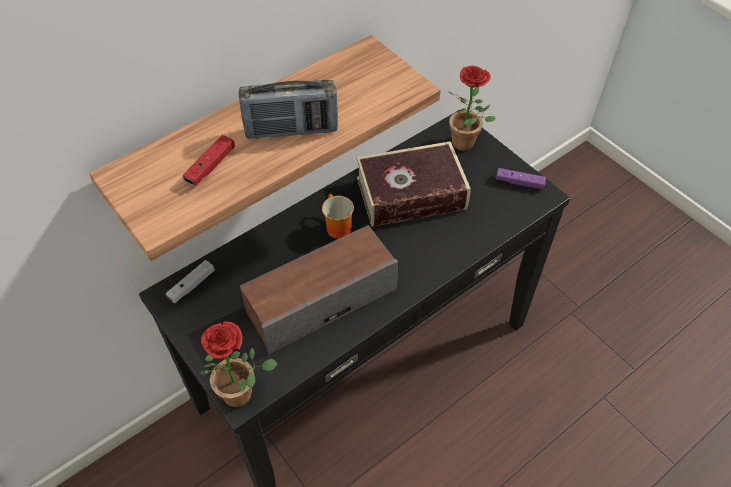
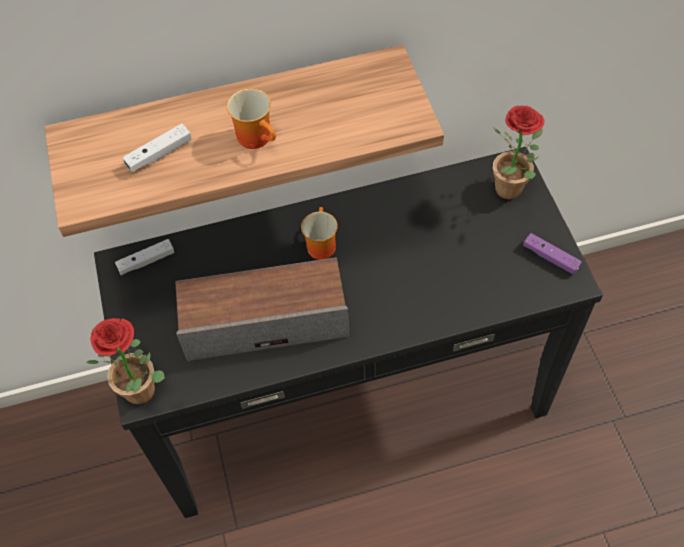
camera: 25 degrees right, 5 degrees up
red game controller [183,135,235,186] -> white game controller [123,124,191,172]
radio [239,80,338,139] -> mug [227,88,276,149]
book [357,141,471,227] -> none

